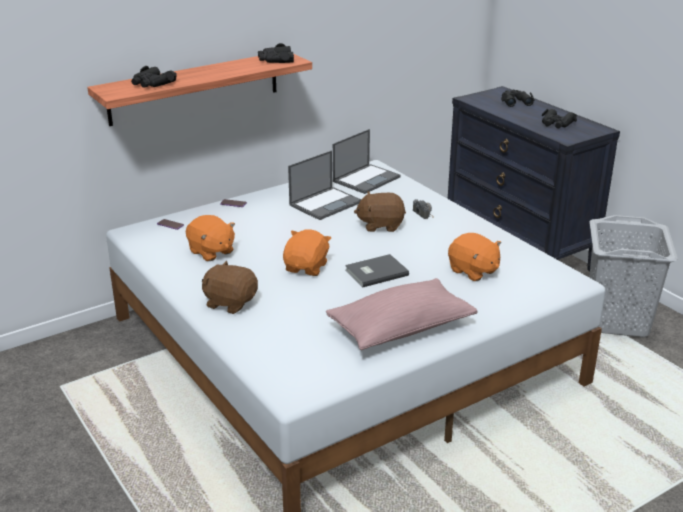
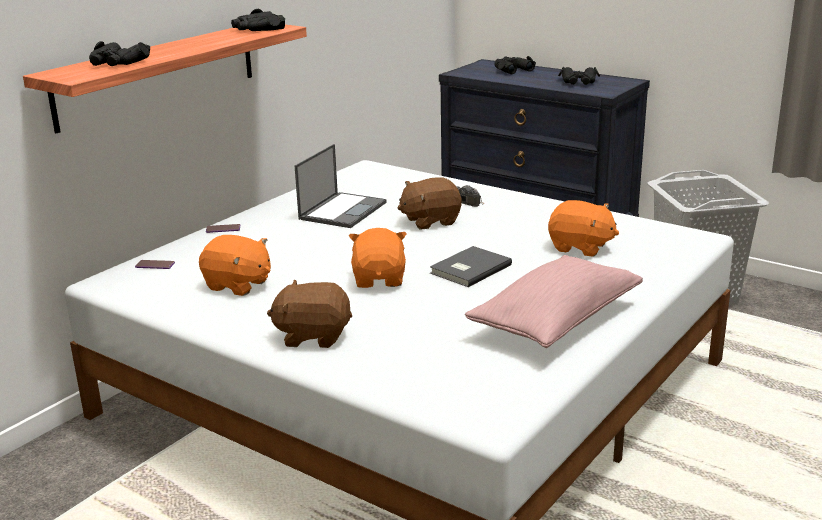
camera: 20 degrees left, 5 degrees down
laptop [333,129,401,194] -> none

